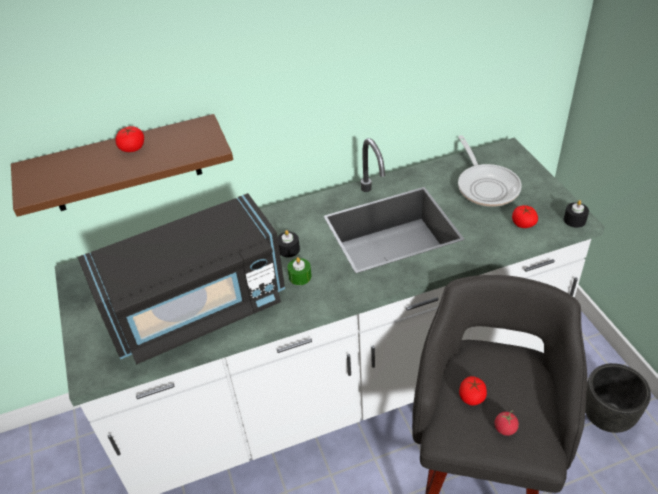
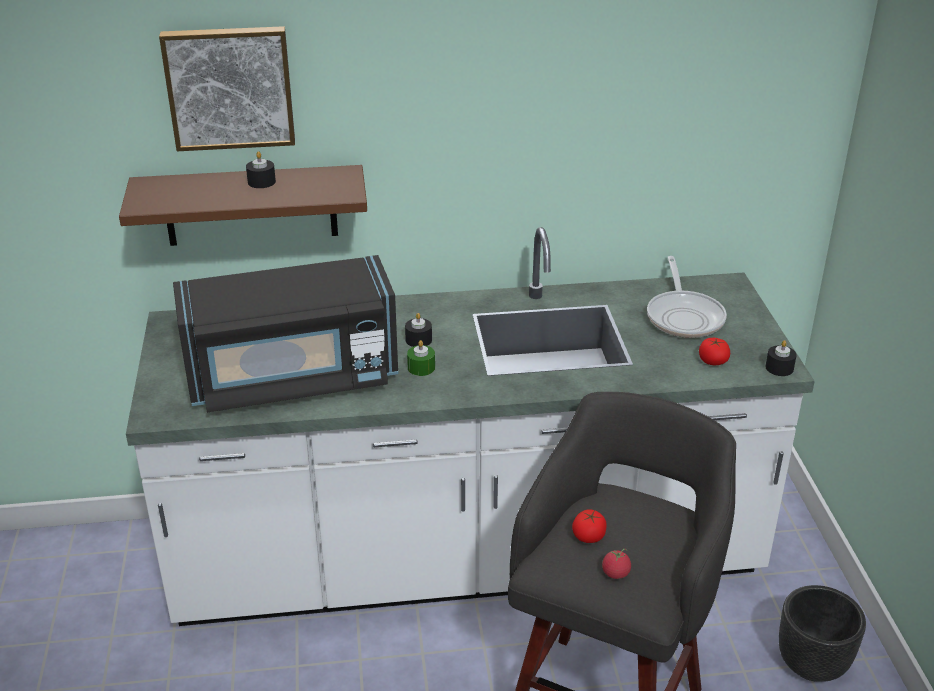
camera: 10 degrees right, 10 degrees down
tomato [115,126,144,152] -> black candle [246,151,276,188]
none -> picture [159,26,295,151]

